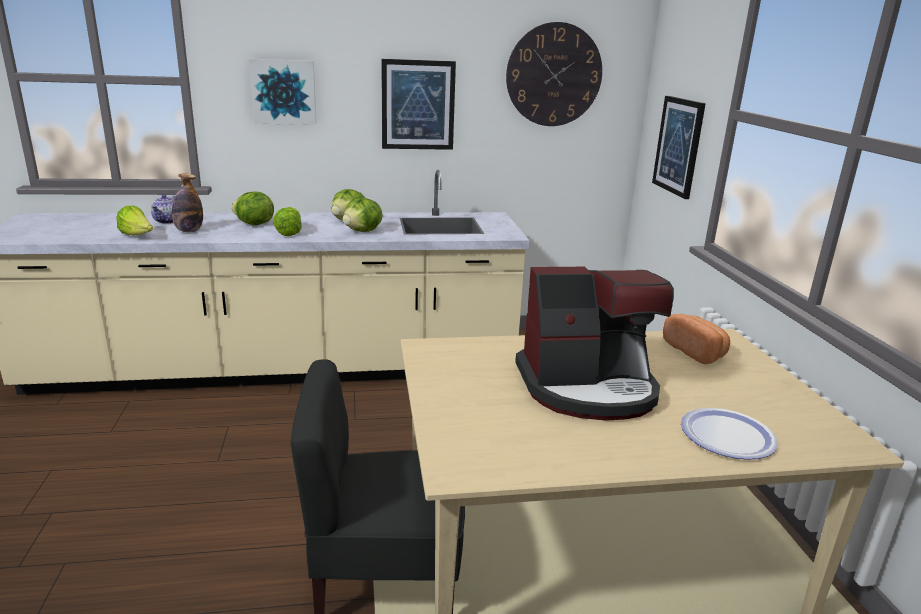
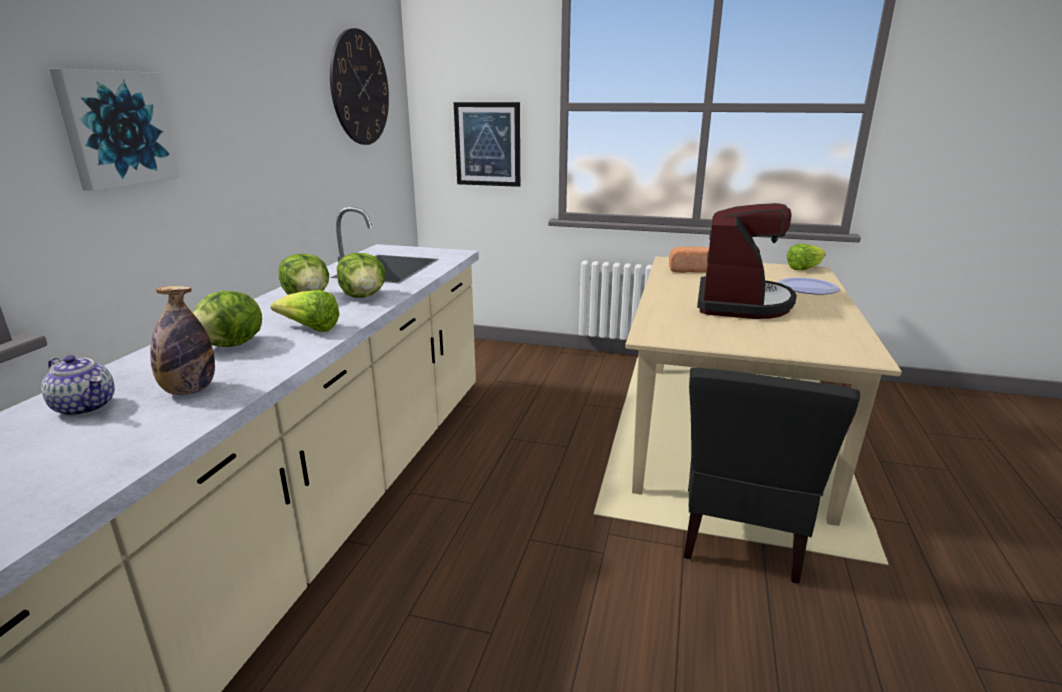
camera: 65 degrees left, 0 degrees up
lettuce [116,206,153,236] -> lettuce moved to [787,244,826,270]
picture [381,59,456,150] -> none

